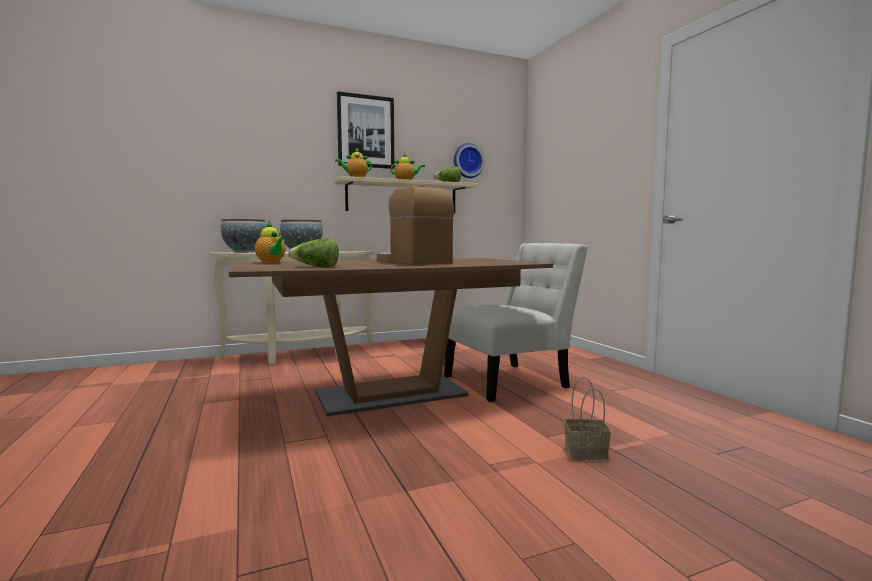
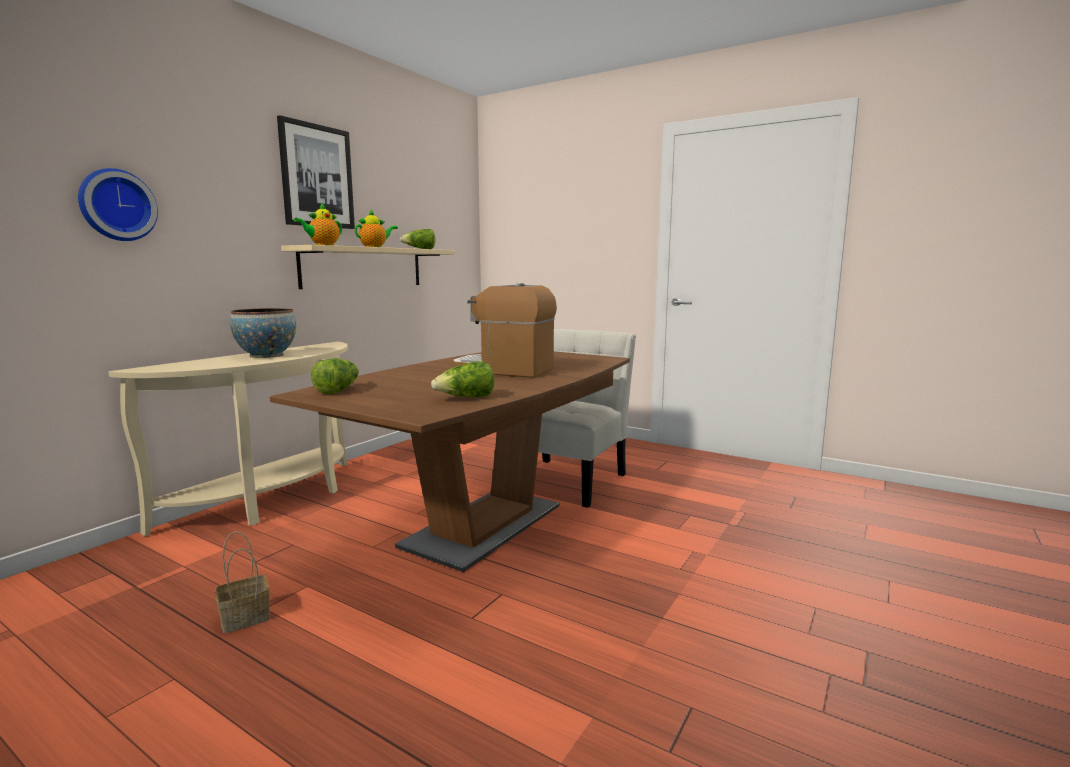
camera: 35 degrees left, 5 degrees up
bowl [221,219,266,253] -> none
teapot [255,221,286,263] -> lettuce [311,359,359,394]
wall clock [454,143,485,178] -> wall clock moved to [78,168,158,241]
basket [564,377,611,460] -> basket moved to [215,531,270,633]

